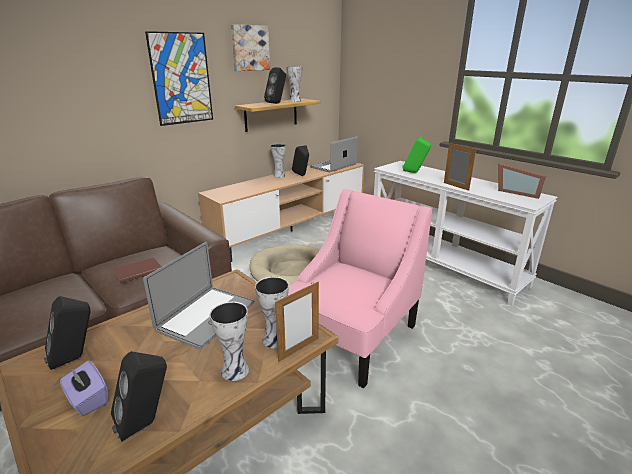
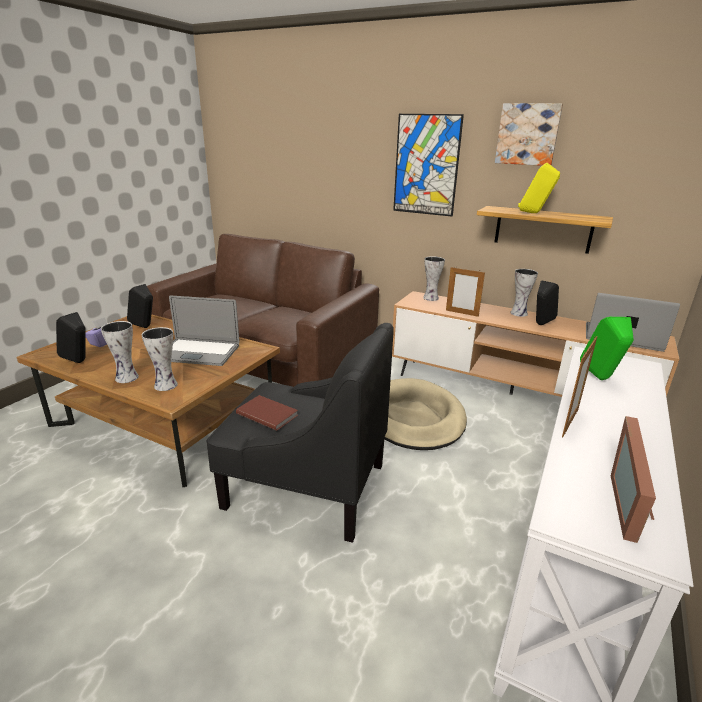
camera: 70 degrees right, 0 degrees up
brown book [113,257,162,284] -> brown book moved to [236,395,298,431]
black speaker [264,67,286,104] -> yellow speaker [518,163,560,213]
picture frame [275,282,319,362] -> picture frame moved to [446,266,485,317]
vase [286,66,302,102] -> vase moved to [423,256,445,301]
pink armchair [288,189,432,388] -> black armchair [207,323,394,543]

